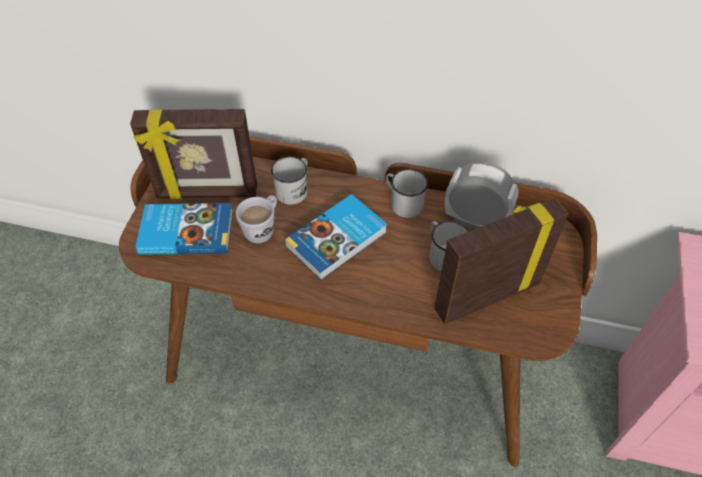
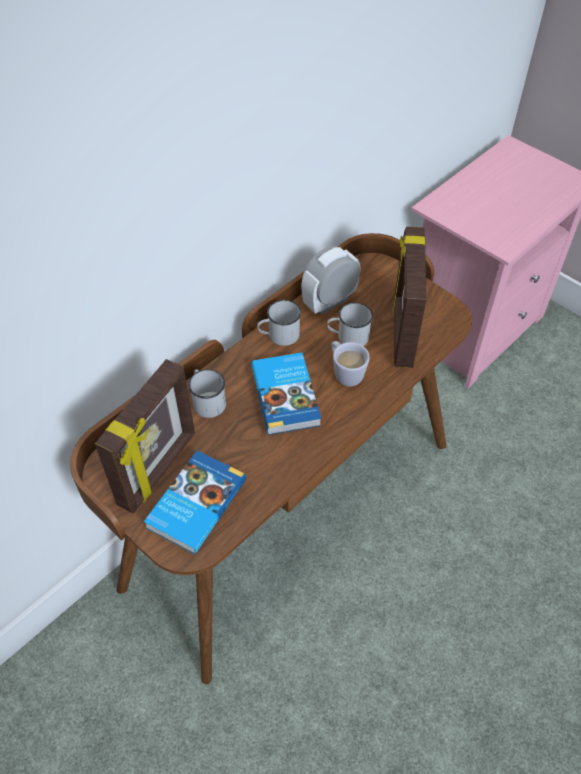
camera: 60 degrees left, 0 degrees up
white mug [236,195,277,243] -> white mug moved to [331,341,370,387]

